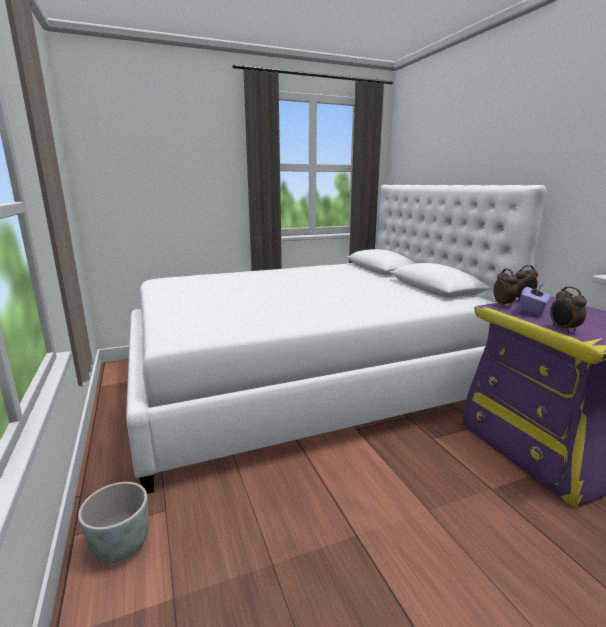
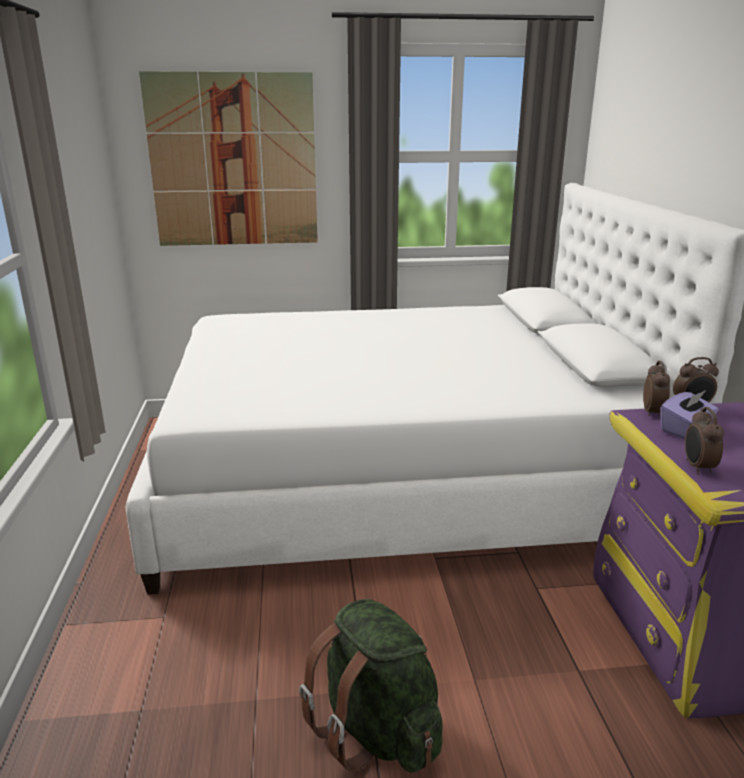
camera: 15 degrees right, 5 degrees up
grey planter [78,482,149,563] -> none
none -> picture [139,71,318,246]
none -> green backpack [299,599,443,773]

